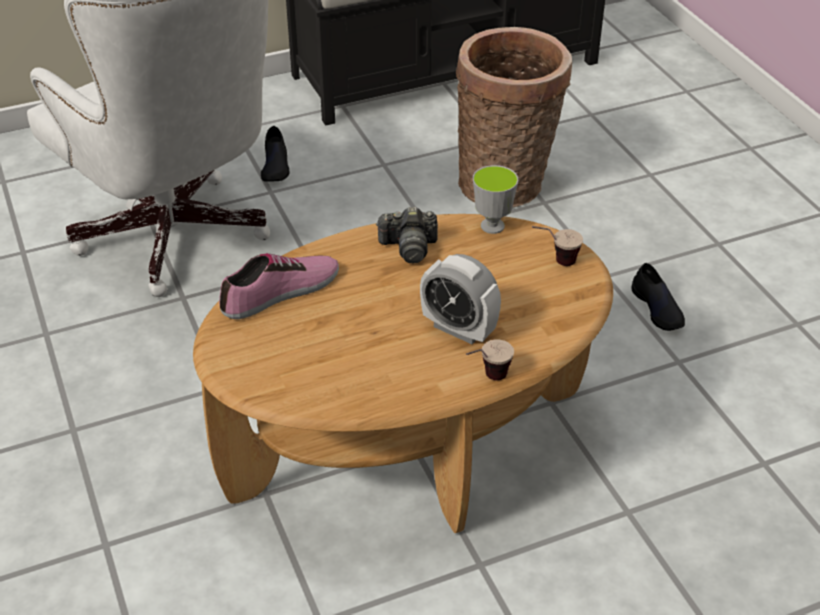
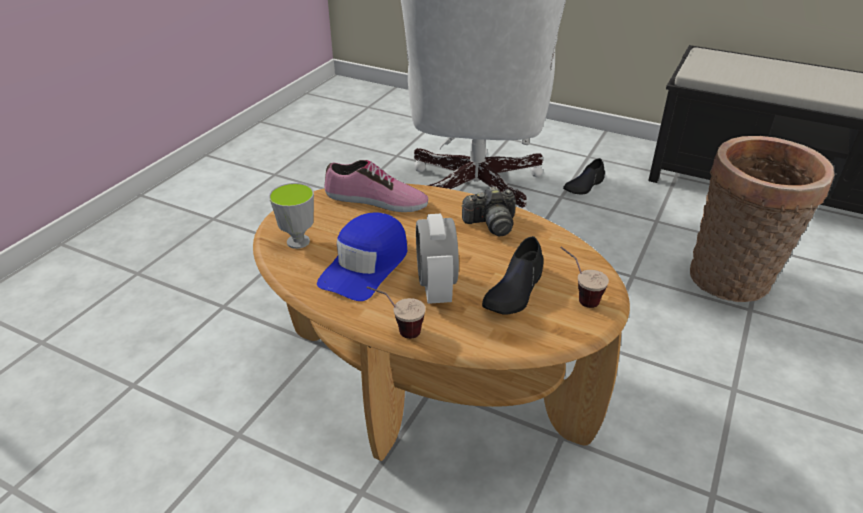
camera: 50 degrees right, 5 degrees down
camera [376,207,438,263] -> camera turned 60 degrees counterclockwise [462,186,516,236]
cup [473,165,518,234] -> cup moved to [269,183,314,249]
black shoe [632,263,685,331] -> black shoe moved to [482,236,544,315]
none -> blue cap [317,212,407,301]

